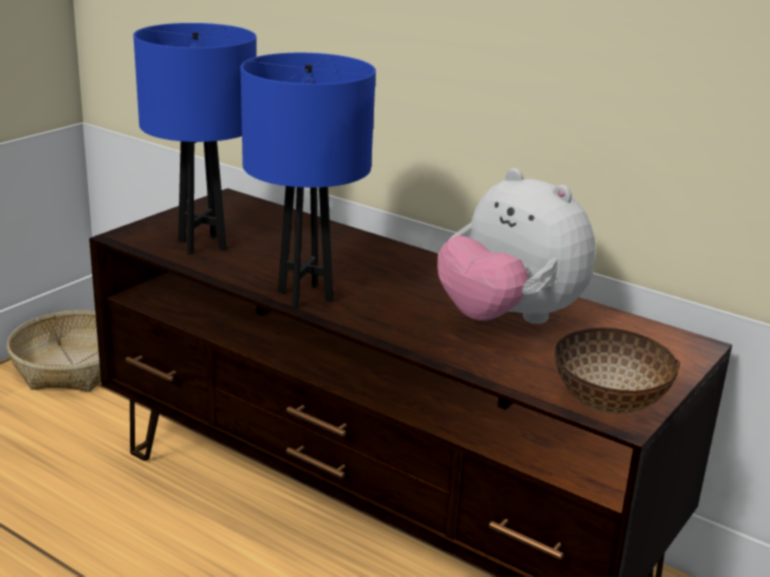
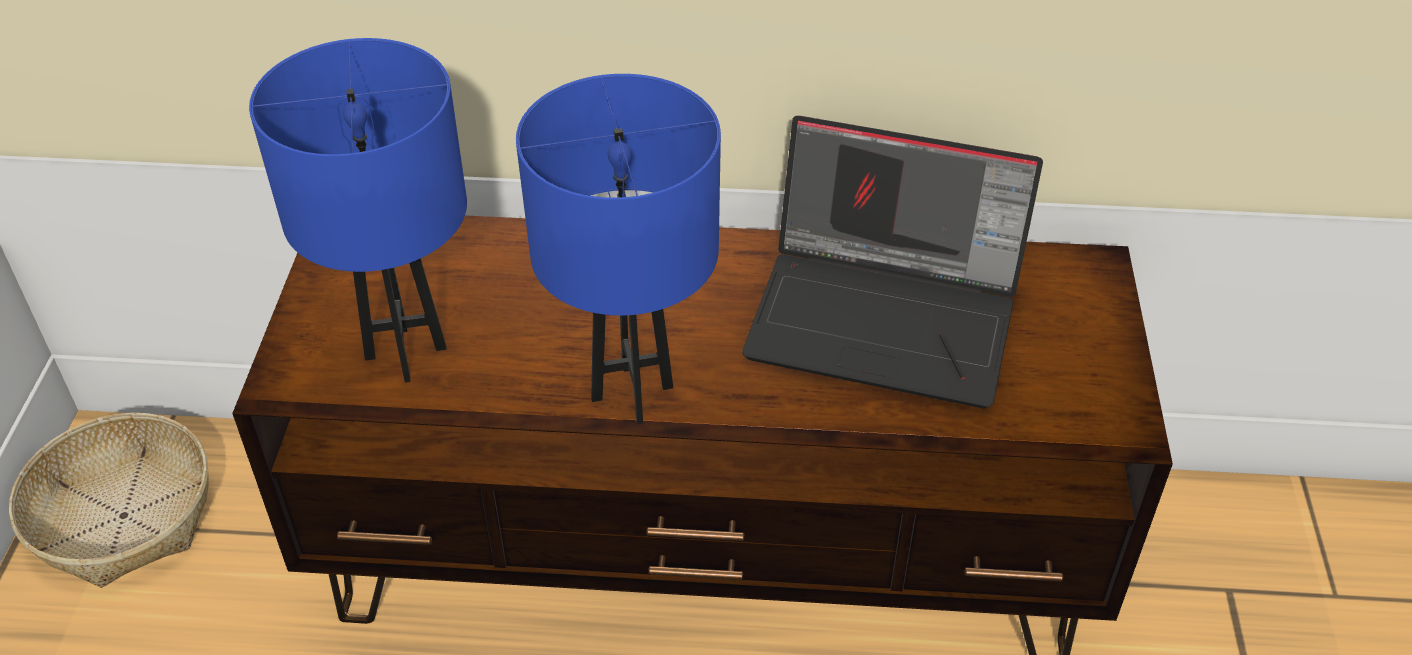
camera: 30 degrees left, 20 degrees up
plush toy [437,168,596,324] -> laptop [742,116,1043,408]
bowl [555,327,680,414] -> none

